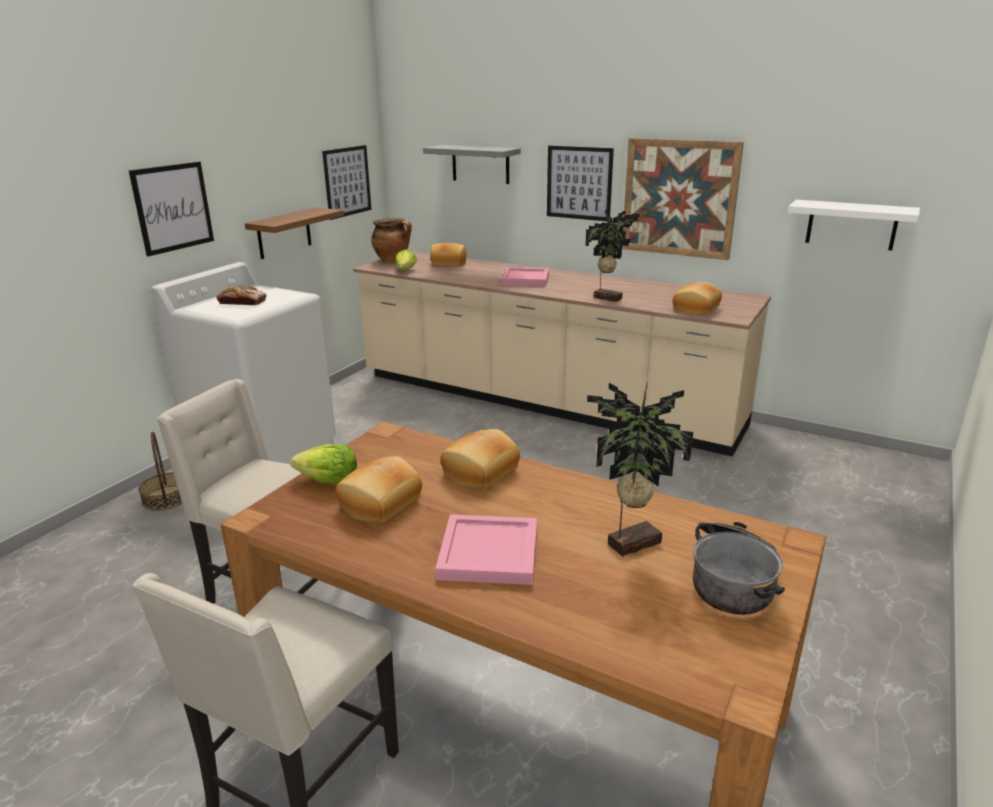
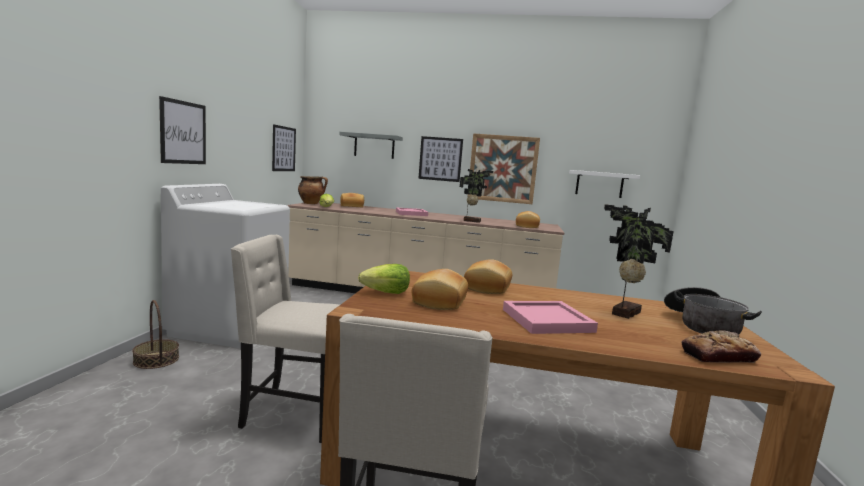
camera: 20 degrees left, 15 degrees down
bread [216,285,266,305] -> bread moved to [682,330,761,363]
brown shelf [245,207,344,259] -> none

